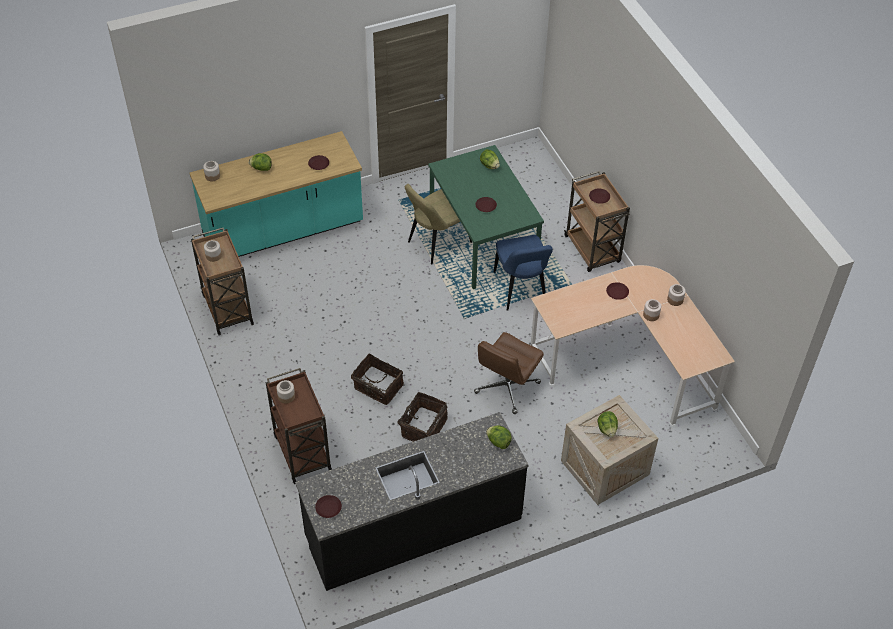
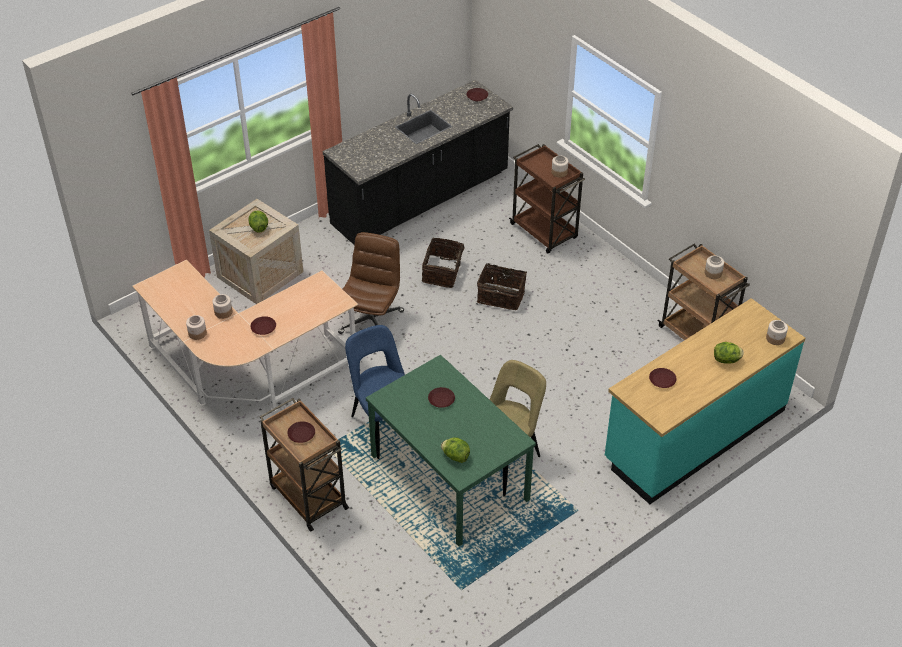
camera: 165 degrees right, 5 degrees down
lettuce [486,425,512,449] -> none

